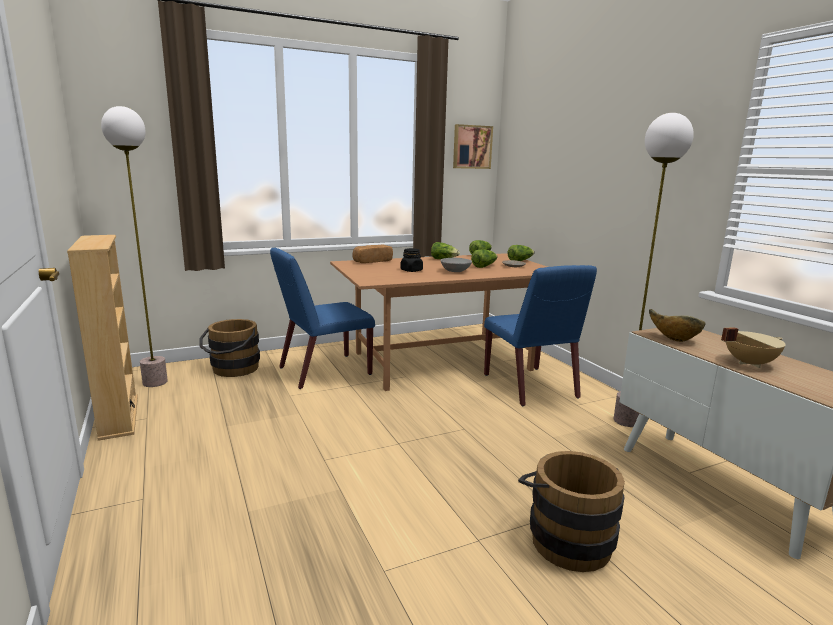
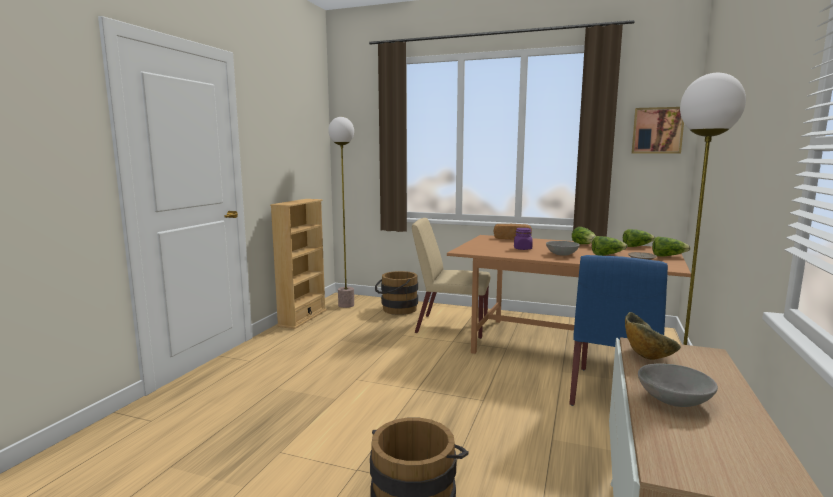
camera: 45 degrees right, 5 degrees down
blue chair [270,248,375,389] -> beige chair [412,218,490,339]
black jar [401,248,423,272] -> purple jar [514,228,533,250]
beige cooking pot [721,327,786,368] -> grey bowl [638,364,718,407]

